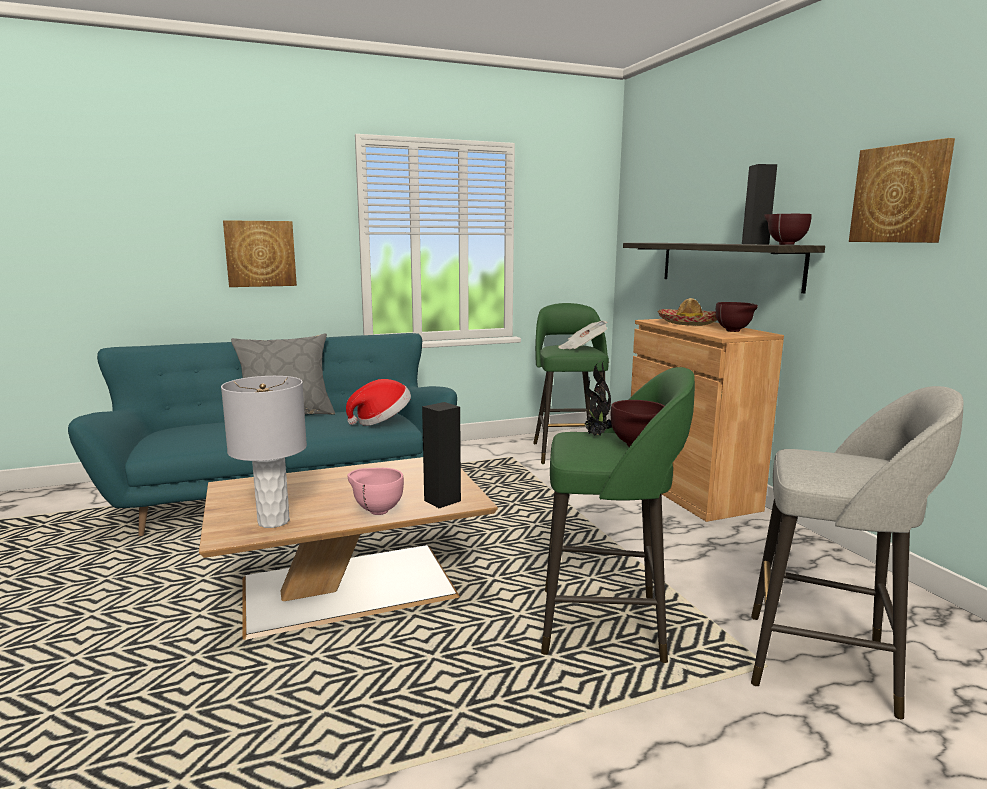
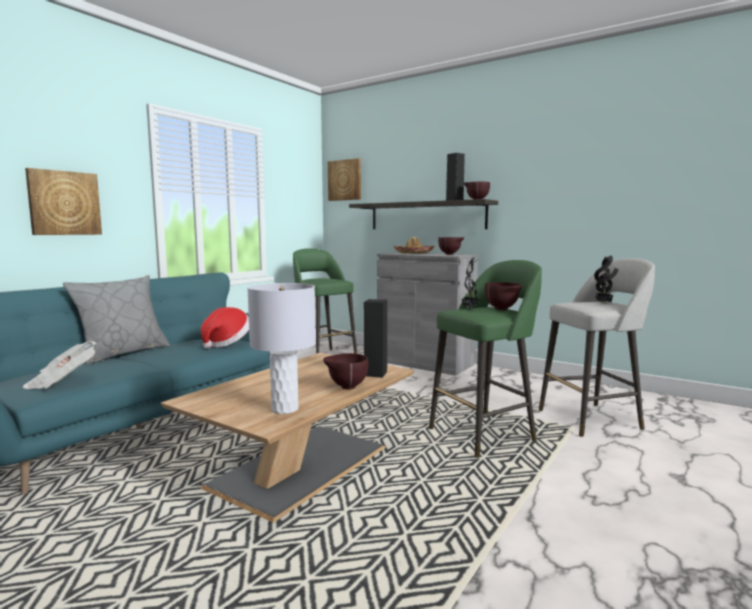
camera: 35 degrees left, 5 degrees down
pink bowl [348,468,404,515] -> brown bowl [323,353,369,389]
newspaper [558,321,608,349] -> newspaper moved to [23,341,97,389]
brown cabinet [631,319,784,522] -> grey cabinet [377,252,478,376]
picture [849,138,955,243] -> picture moved to [328,158,361,201]
none -> potted plant [594,256,618,303]

